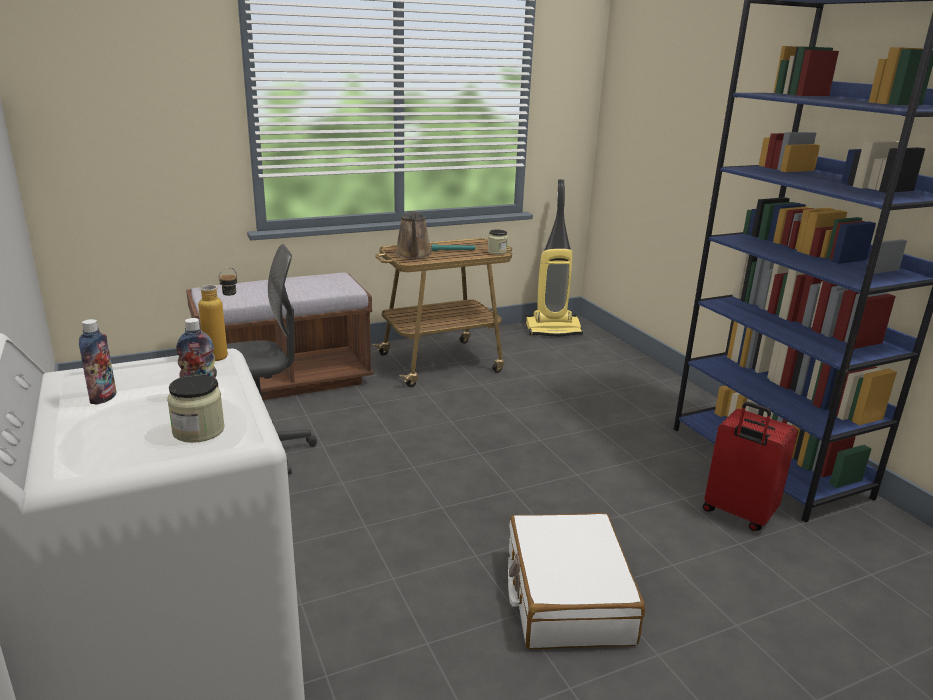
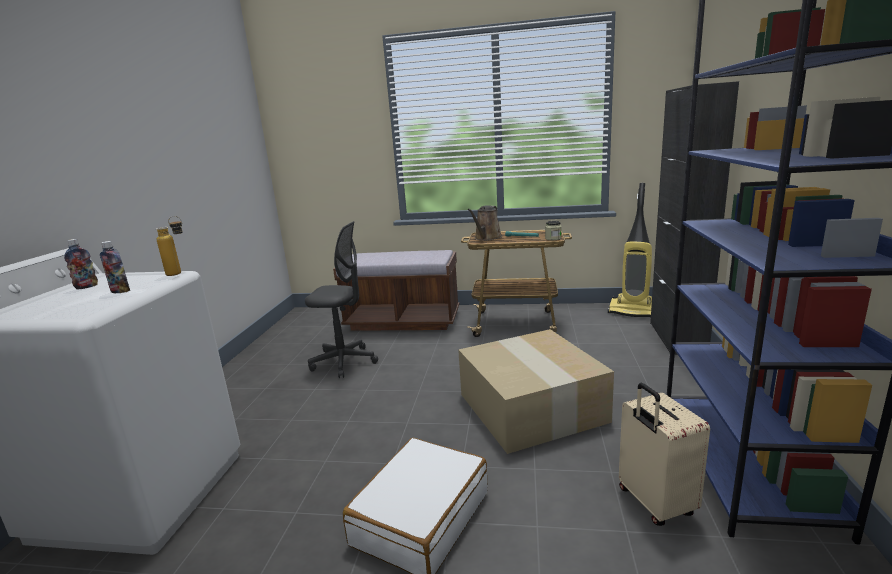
camera: 35 degrees right, 5 degrees down
jar [167,374,225,443] -> none
red suitcase [703,401,798,531] -> beige suitcase [619,383,710,526]
none -> cardboard box [458,329,614,454]
none -> black cabinet [650,81,739,355]

